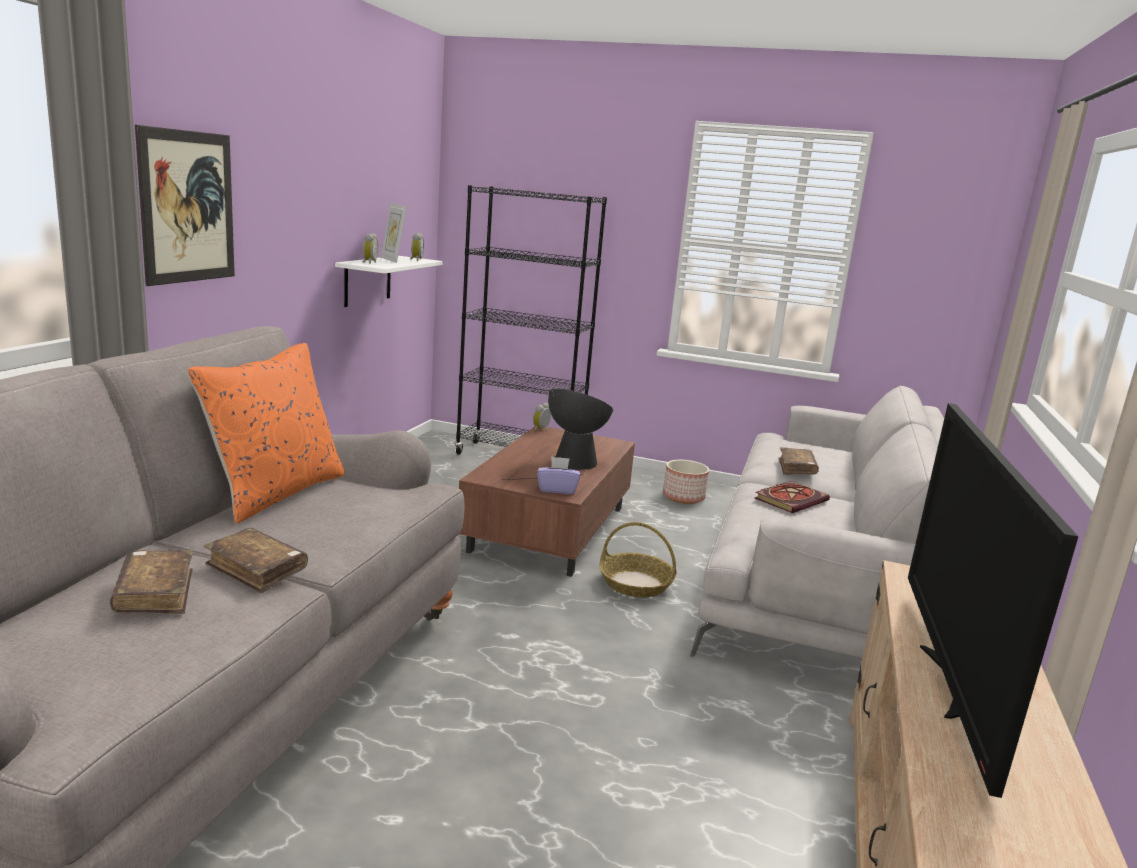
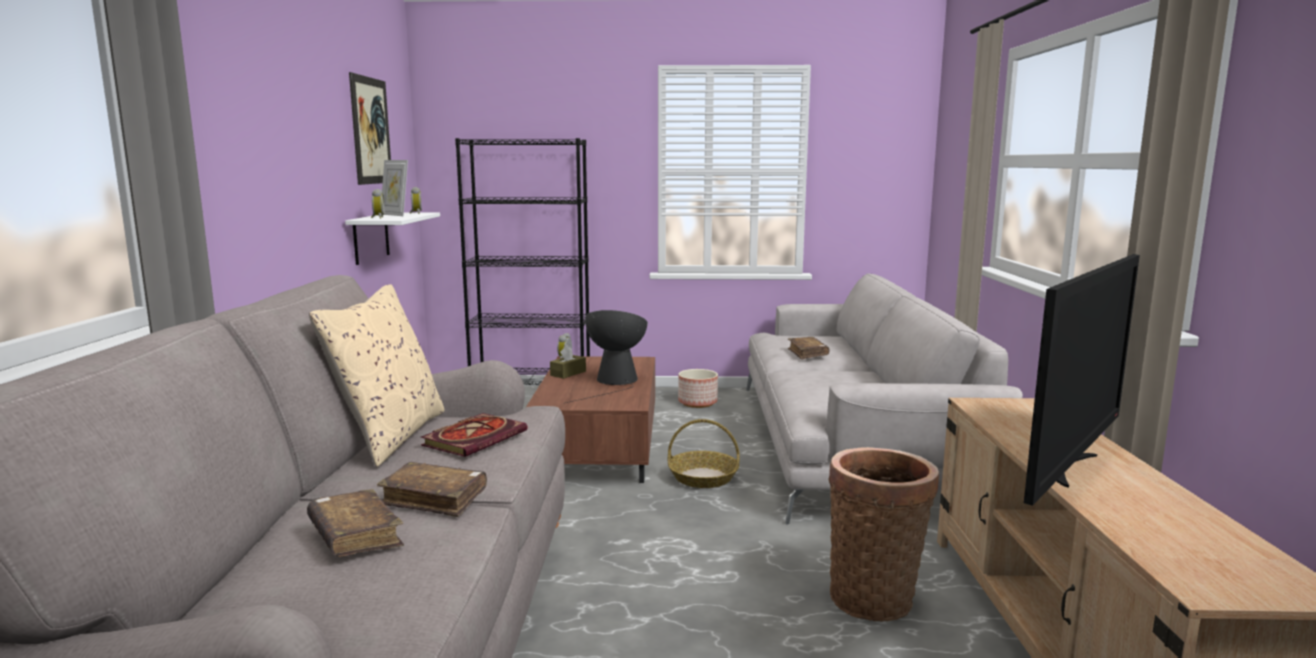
camera: 15 degrees left, 5 degrees down
picture [135,125,235,286] -> picture moved to [349,72,391,185]
orange pillow [187,343,345,524] -> beige pillow [309,284,444,467]
purple tissue box [537,456,580,494] -> none
book [755,481,830,513] -> book moved to [421,413,527,457]
television [908,403,1079,798] -> television turned 135 degrees counterclockwise [1024,254,1140,506]
none -> brown tissue box [550,345,586,379]
none -> basket [828,447,939,621]

